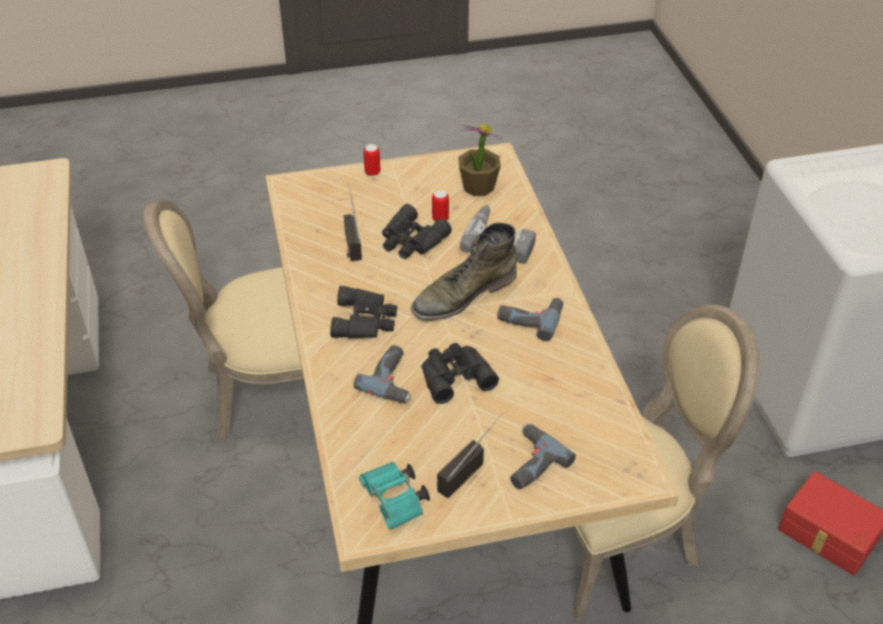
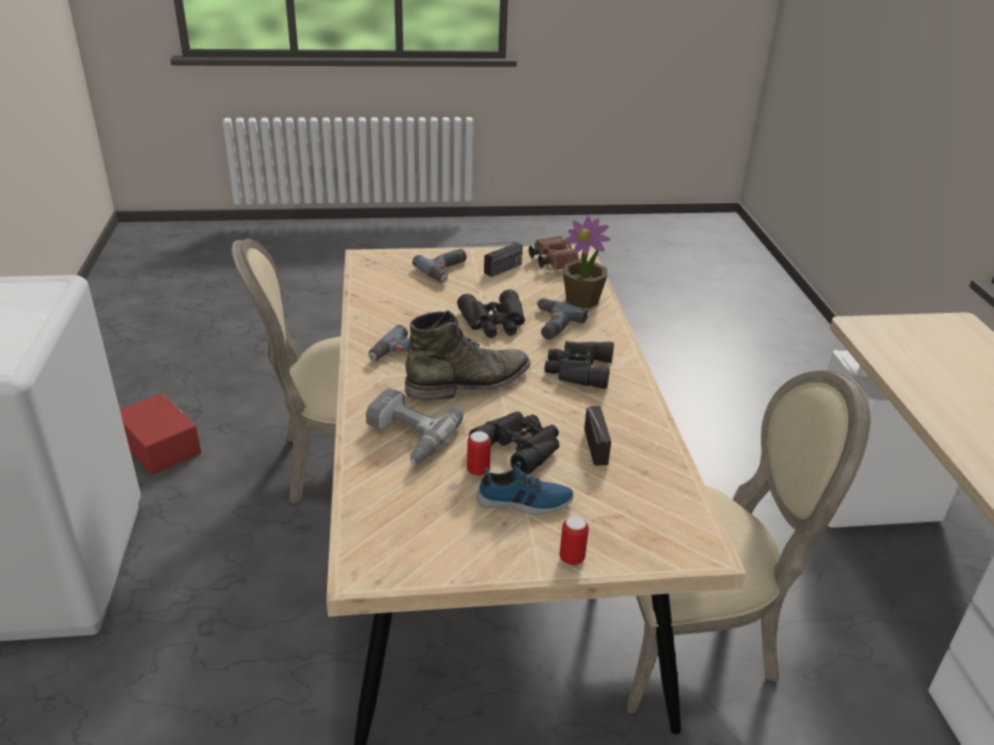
camera: 175 degrees left, 10 degrees down
turquoise binoculars [359,462,430,529] -> brown binoculars [529,235,581,270]
potted plant [458,125,502,196] -> potted plant moved to [563,216,611,308]
none -> shoe [477,462,573,515]

